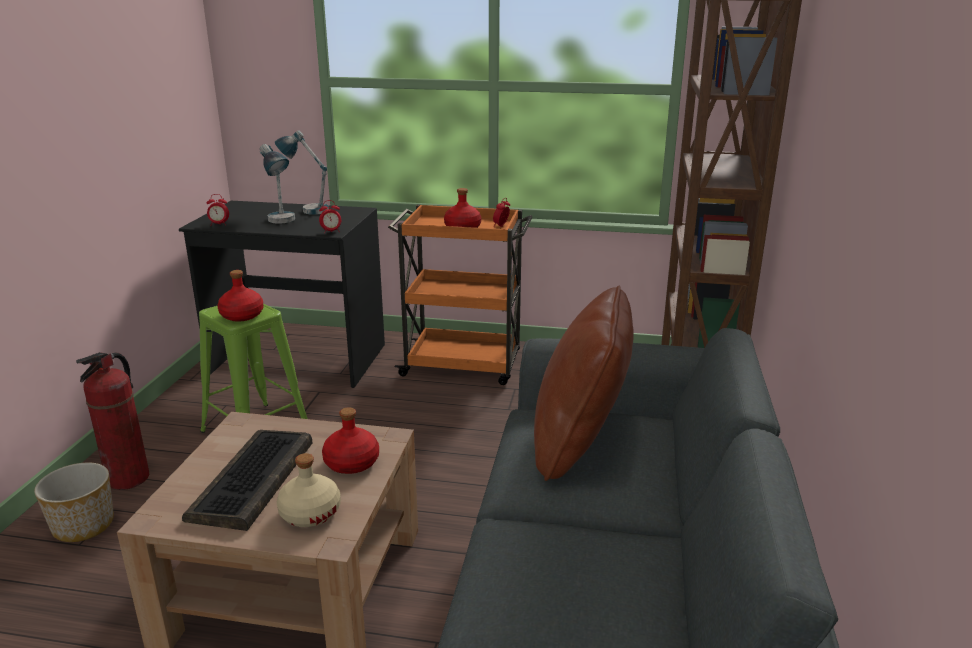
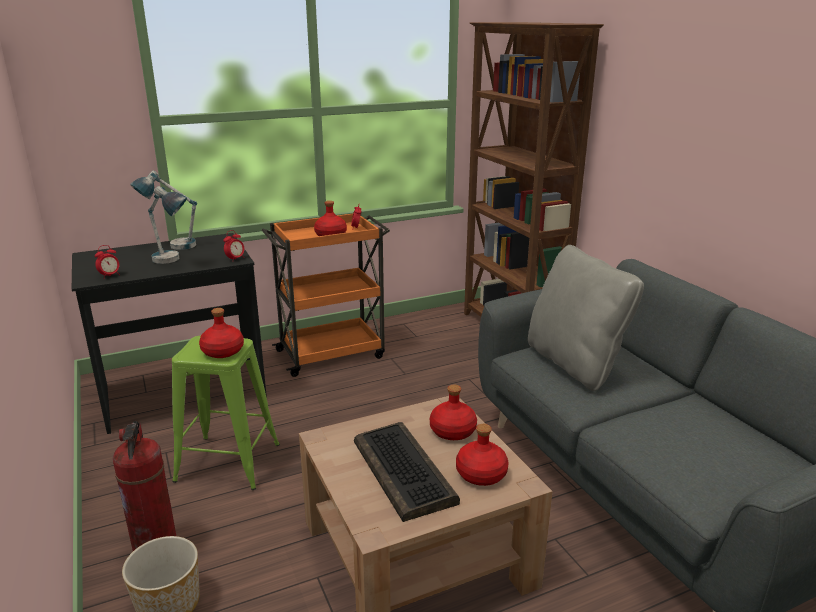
camera: 35 degrees left, 0 degrees up
beige bottle [277,453,341,527] -> red bottle [456,424,509,486]
brown pillow [534,286,634,481] -> grey pillow [528,245,644,391]

